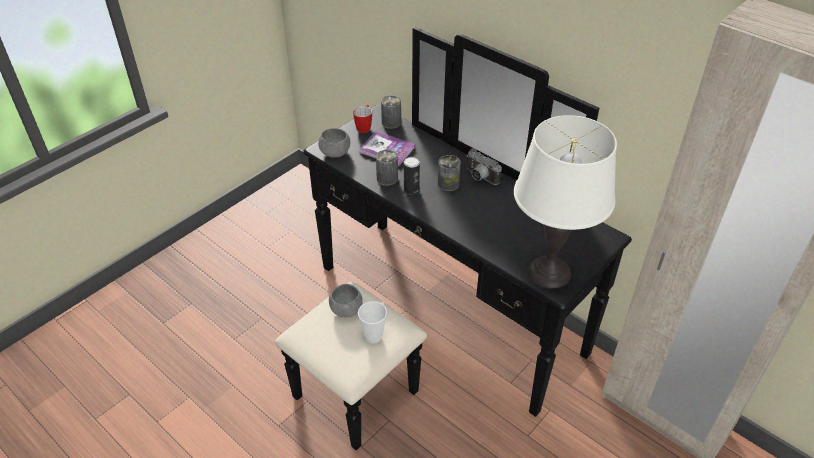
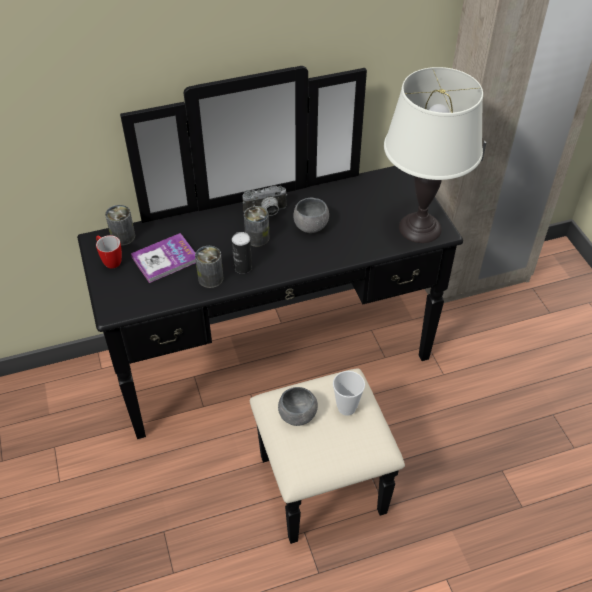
camera: 60 degrees left, 5 degrees up
grey bowl [318,128,350,158] -> grey bowl moved to [293,198,329,233]

